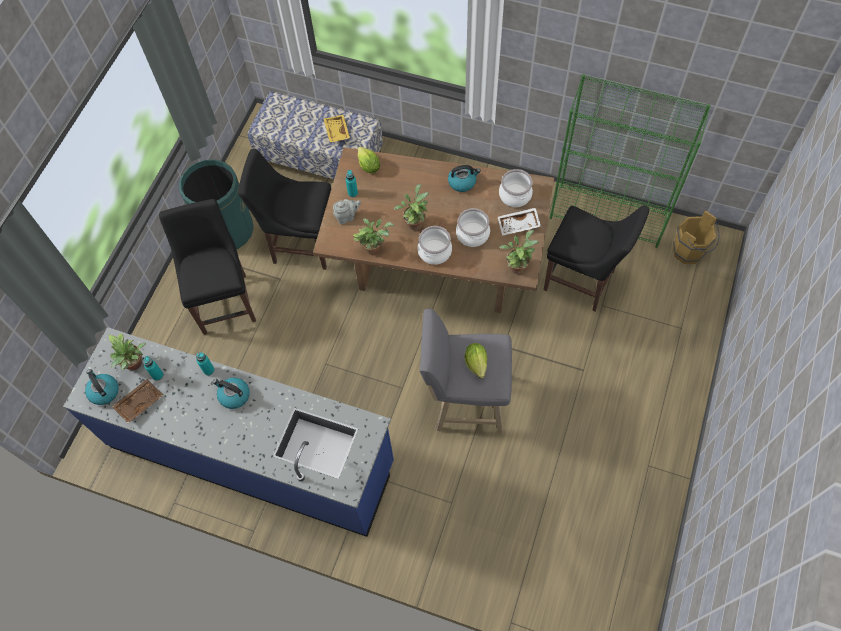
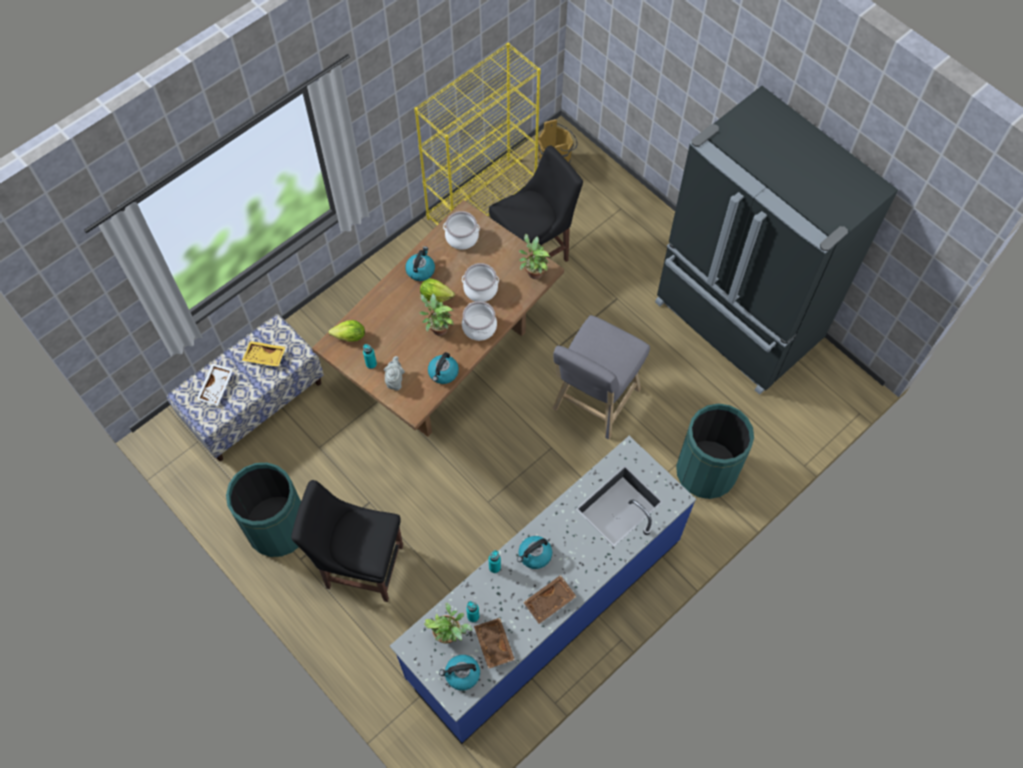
camera: 65 degrees left, 0 degrees up
black chair [238,149,331,270] -> none
potted plant [353,218,394,255] -> kettle [428,352,459,384]
lettuce [465,343,487,378] -> lettuce moved to [420,279,455,302]
white tray [498,208,541,236] -> white tray moved to [197,363,233,406]
green bookcase [550,74,711,248] -> yellow bookcase [414,43,541,225]
none -> brown tray [523,575,577,624]
none -> black fridge [655,86,898,395]
none -> green trash can [676,404,754,499]

